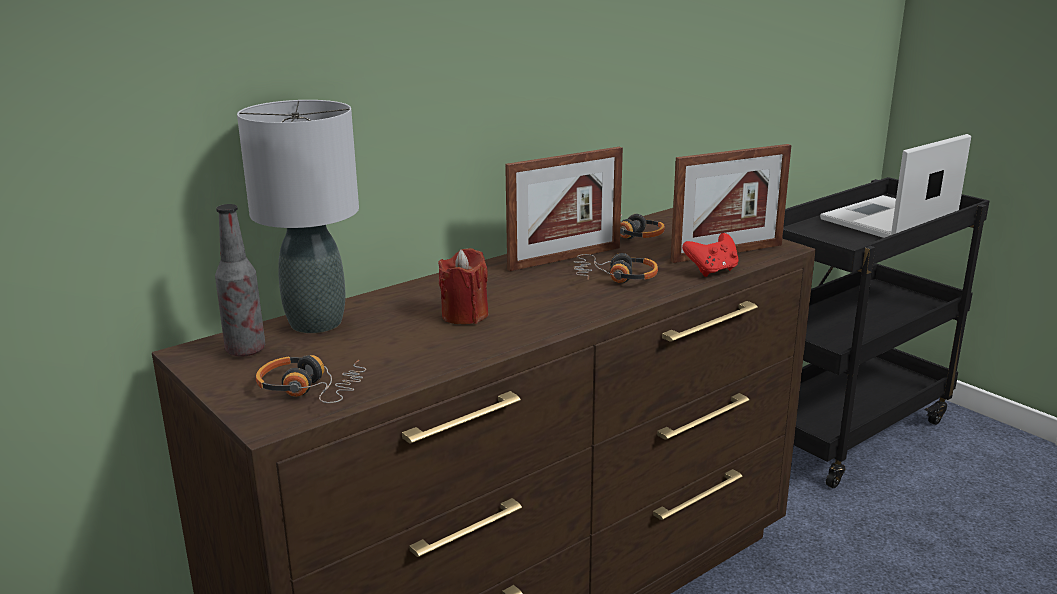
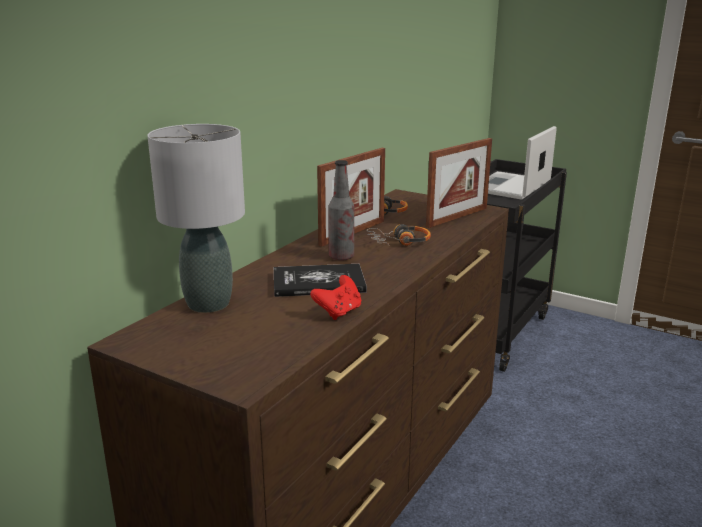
camera: 20 degrees left, 0 degrees up
bottle [215,204,265,357] -> bottle moved to [329,160,354,261]
headphones [256,355,366,403] -> none
red candle [438,248,489,324] -> book [274,264,367,297]
red game controller [682,233,739,277] -> red game controller moved to [310,275,361,320]

